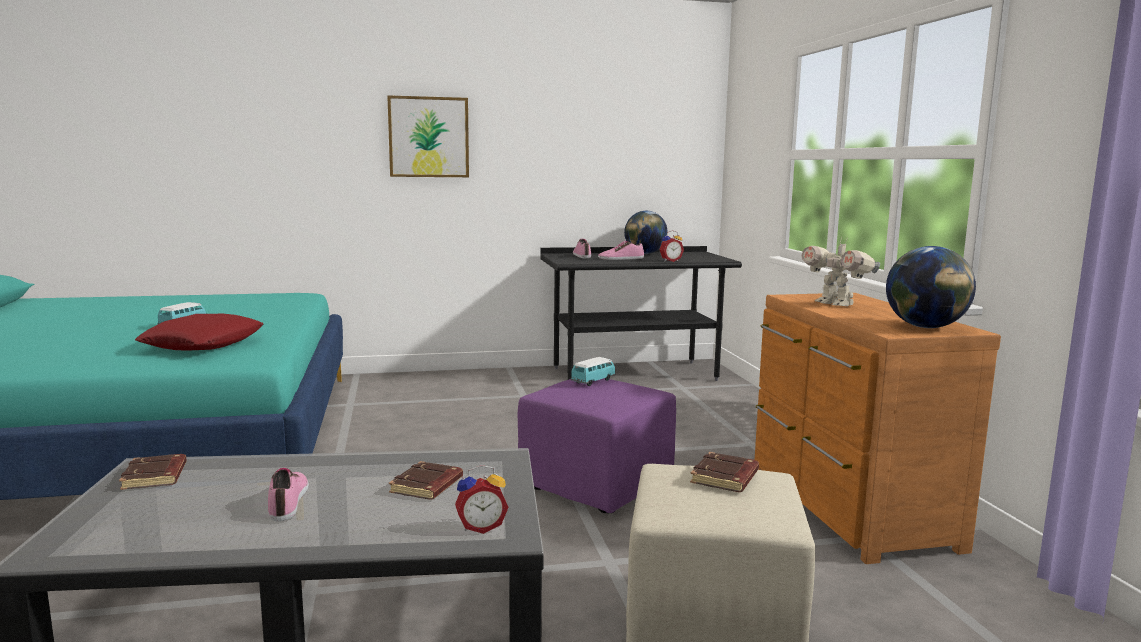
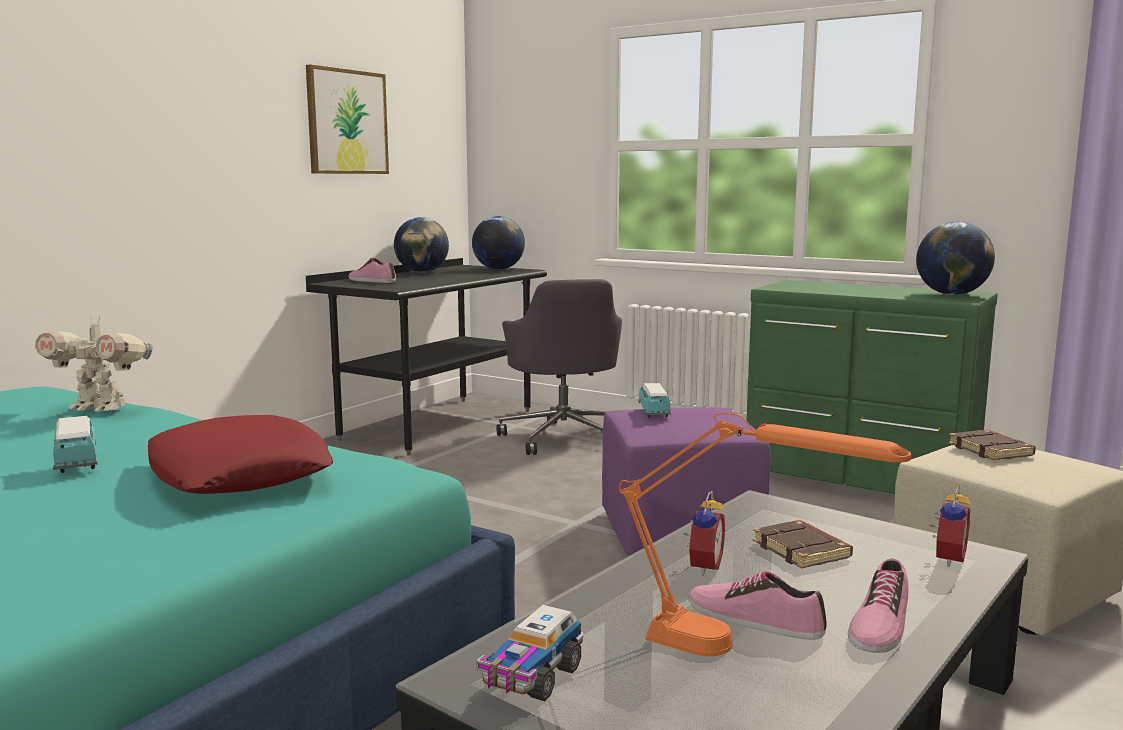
camera: 45 degrees left, 0 degrees up
brown book [119,454,187,490] -> toy truck [476,605,584,701]
picture [387,95,469,177] -> picture moved to [306,64,389,174]
shoe [598,241,644,260] -> shoe moved to [848,558,908,653]
alarm clock [659,230,684,262] -> alarm clock moved to [682,491,725,576]
brown dresser [755,293,1001,564] -> green dresser [747,280,998,494]
toy robot [802,237,880,306] -> toy robot moved to [35,314,153,411]
none -> globe [472,216,525,270]
none -> grey office chair [497,279,622,455]
none -> orange table lamp [619,413,911,656]

